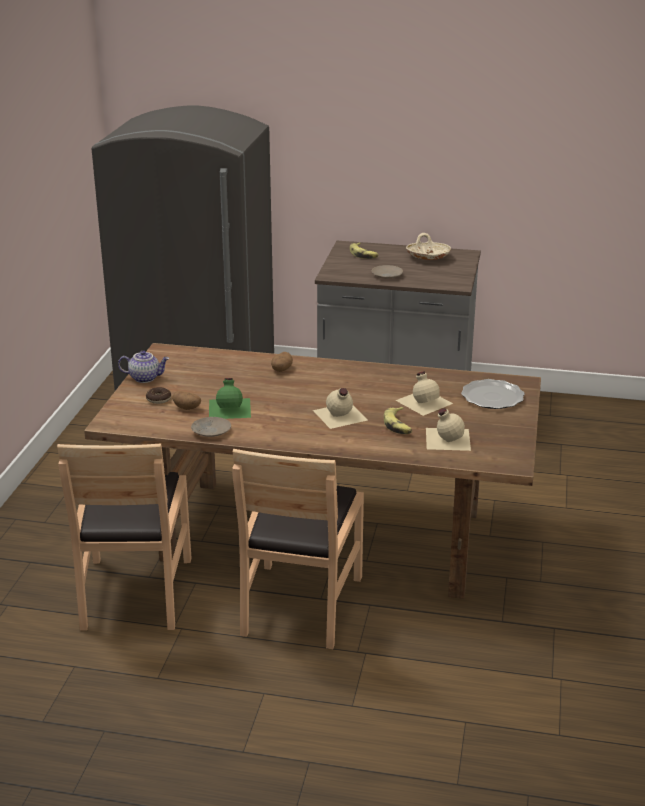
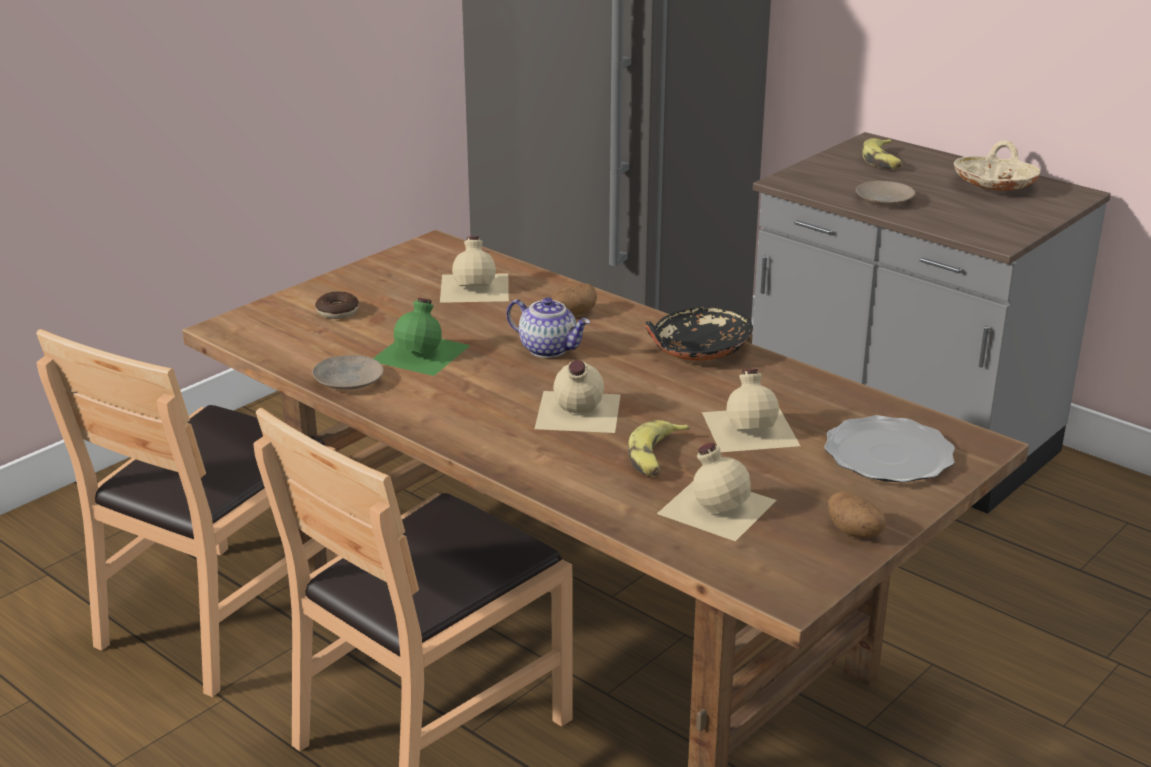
camera: 30 degrees right, 0 degrees up
teapot [118,351,169,383] -> teapot moved to [506,297,590,358]
potato [172,391,201,410] -> potato moved to [828,491,886,538]
none -> beige bottle [440,236,509,303]
none -> black bowl [645,307,753,361]

